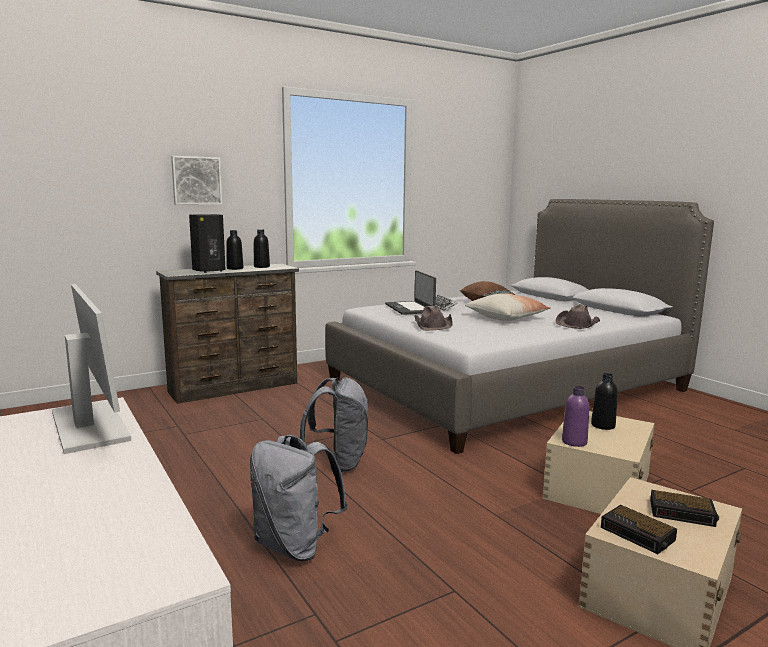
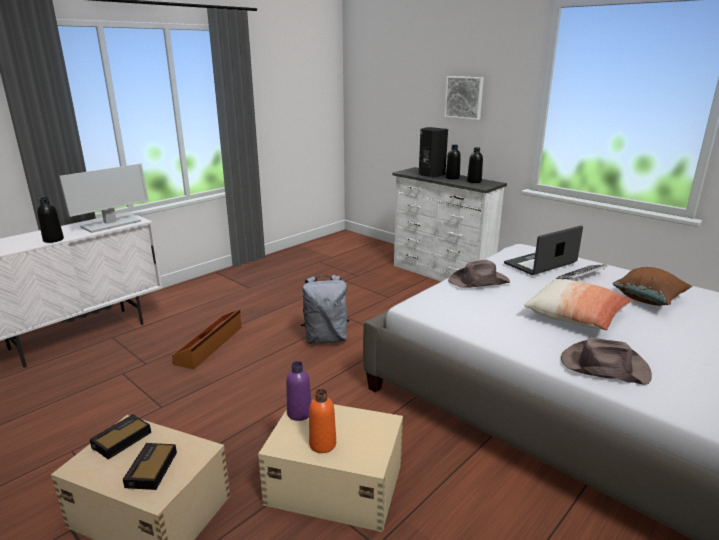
camera: 75 degrees right, 10 degrees up
brown dresser [156,264,299,404] -> white dresser [392,167,507,282]
grey backpack [249,435,348,561] -> brown storage box [172,309,242,369]
black bottle [591,373,618,430] -> black bottle moved to [37,197,64,243]
none -> orange bottle [309,389,336,453]

